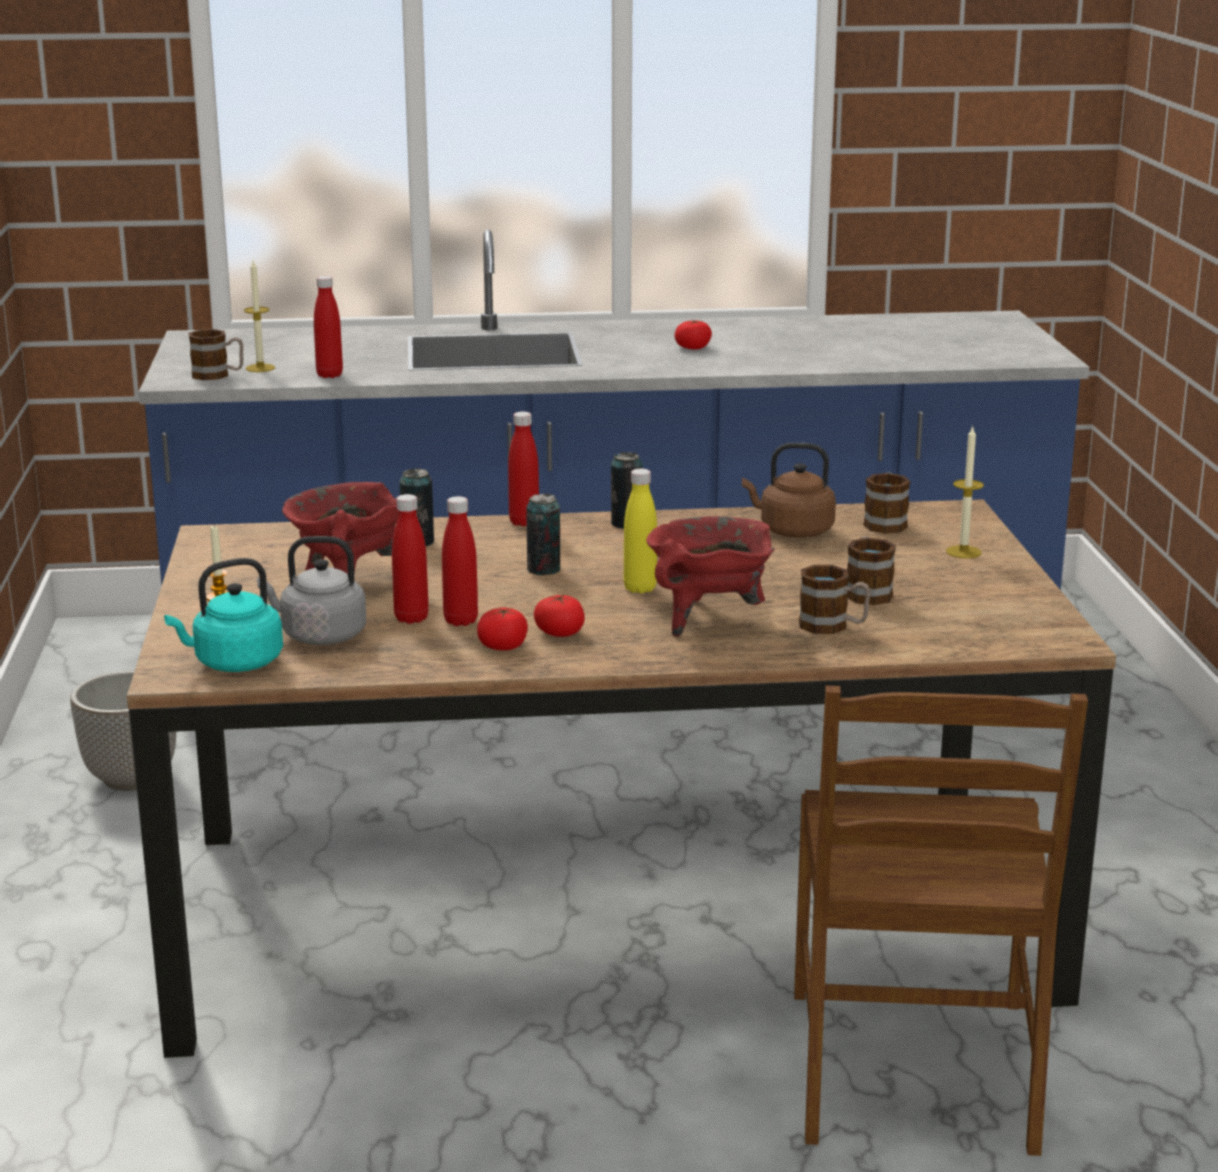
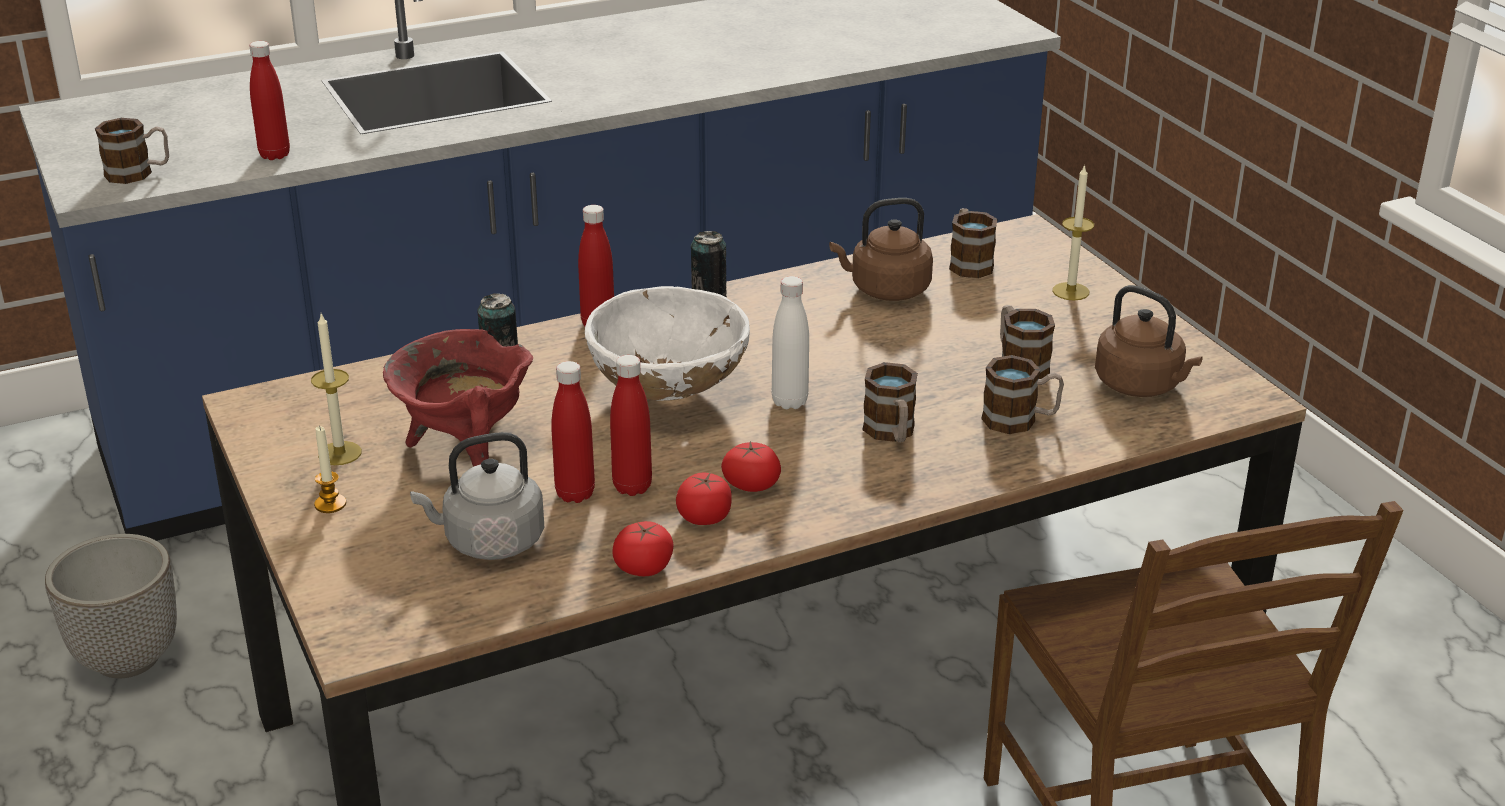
camera: 20 degrees left, 10 degrees up
turquoise kettle [164,558,283,672] -> none
candle [244,261,275,372] -> candle moved to [311,314,362,465]
can [526,494,560,575] -> white bowl [585,286,750,401]
yellow bottle [624,469,657,594] -> white bottle [771,276,809,409]
red cooking pot [646,516,775,637] -> mug [862,362,918,442]
tomato [675,320,712,349] -> tomato moved to [613,521,674,576]
none -> brown kettle [1095,285,1203,397]

